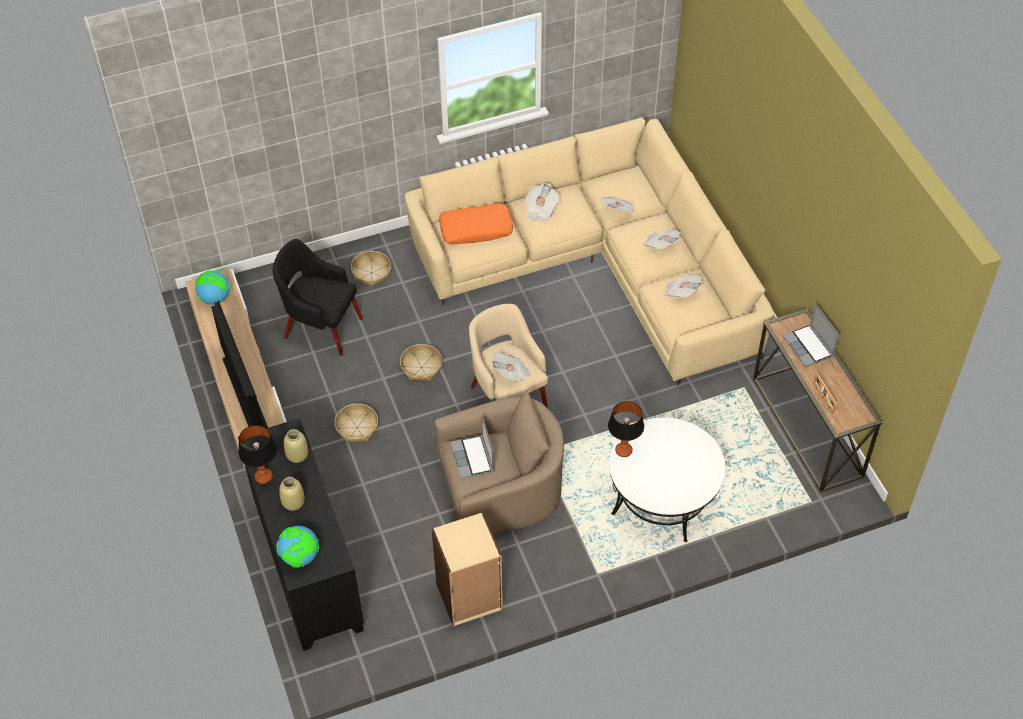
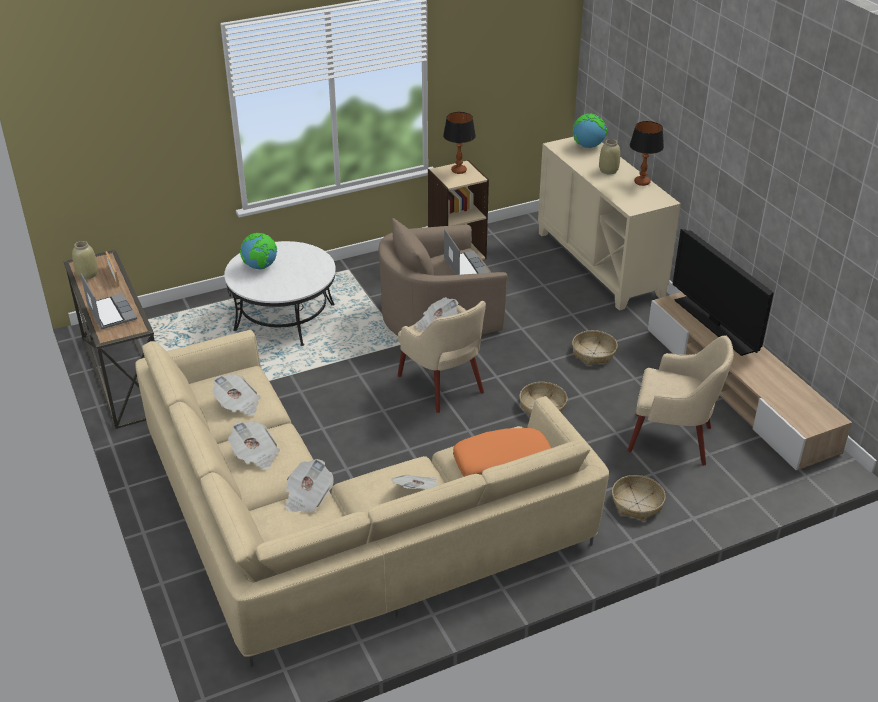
camera: 175 degrees right, 15 degrees down
globe [195,270,231,305] -> globe moved to [240,233,277,269]
black cabinet [238,418,364,651] -> beige cabinet [538,137,681,311]
black armchair [273,239,363,356] -> beige armchair [628,335,734,465]
beige vase [284,429,308,463] -> beige vase moved to [72,241,98,279]
table lamp [608,401,644,457] -> table lamp moved to [443,112,476,174]

